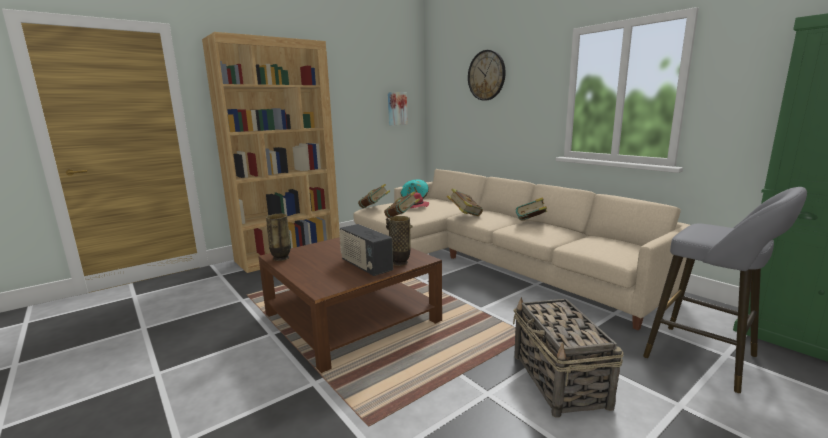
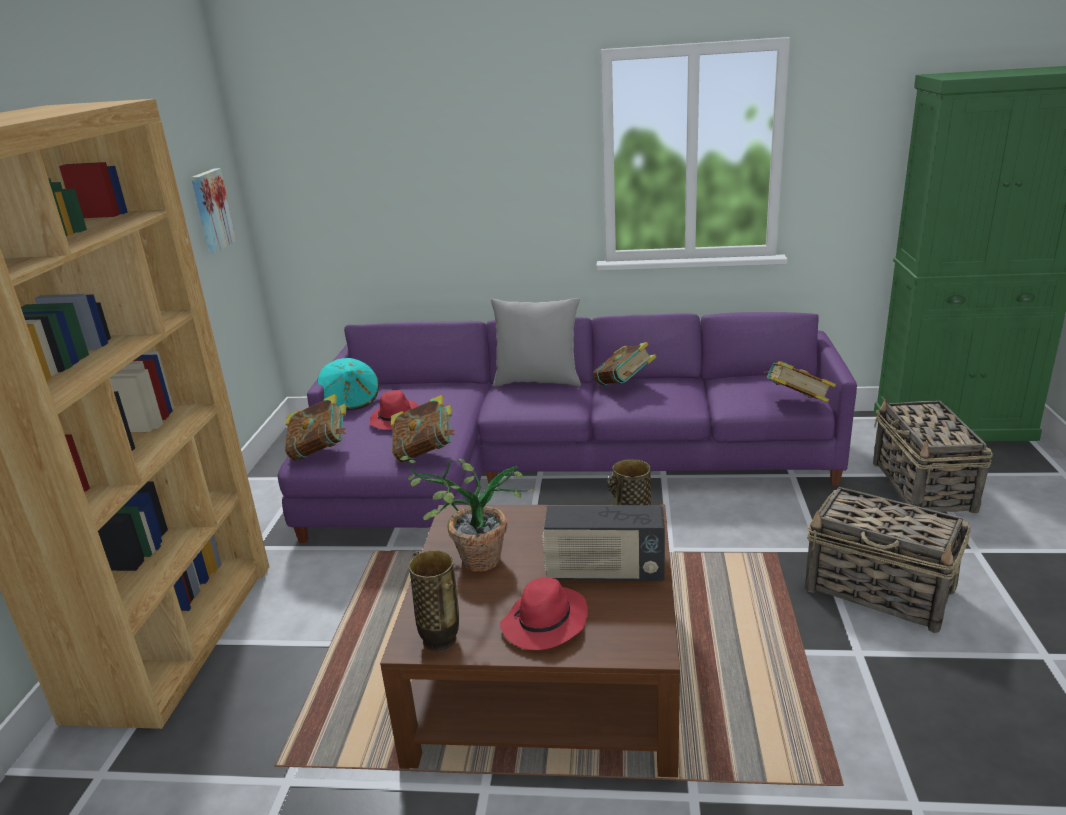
camera: 45 degrees left, 10 degrees up
beige sofa [354,169,690,330] -> purple sofa [278,312,857,543]
book [447,188,483,216] -> book moved to [763,361,836,403]
wall clock [468,50,506,100] -> none
grey stool [643,187,807,393] -> basket [873,396,993,513]
none -> potted plant [400,456,536,572]
none -> grey pillow [491,298,581,387]
none -> red hat [500,578,588,650]

